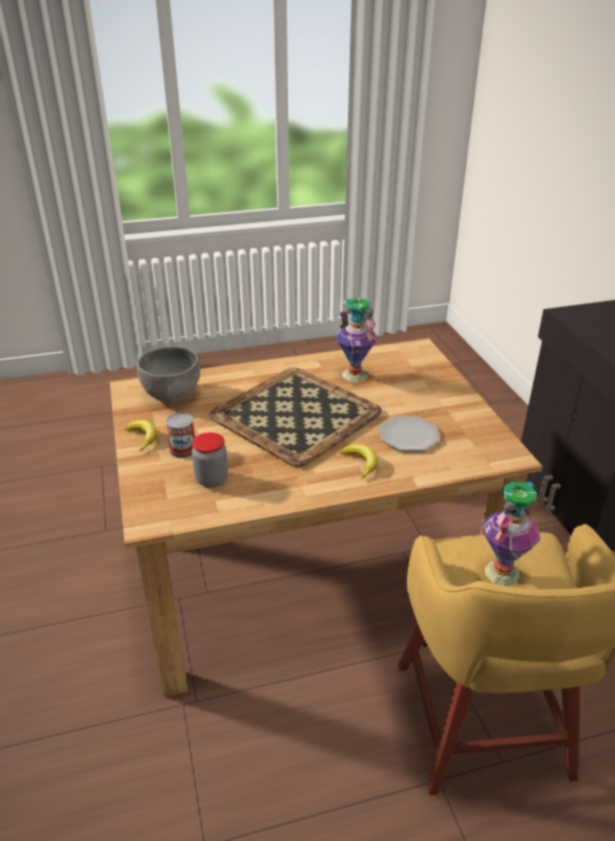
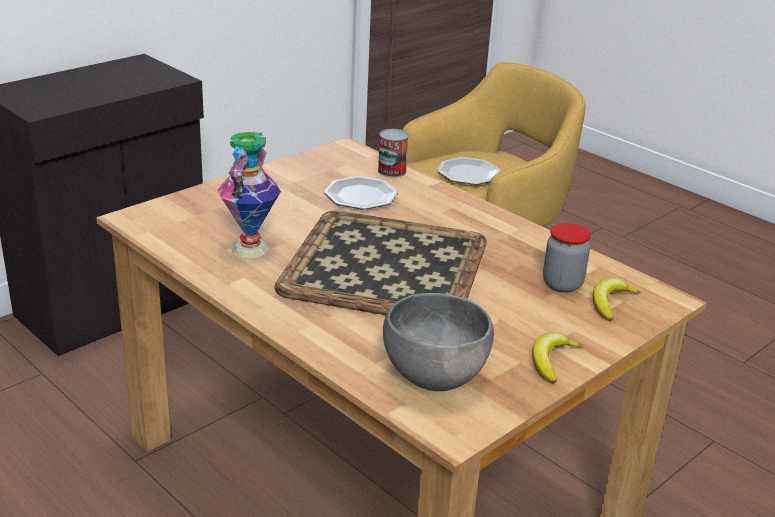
camera: 120 degrees left, 5 degrees down
can [166,413,195,458] -> can moved to [378,129,409,178]
banana [340,444,378,479] -> banana moved to [593,278,641,321]
vase [483,482,541,586] -> plate [438,157,500,185]

